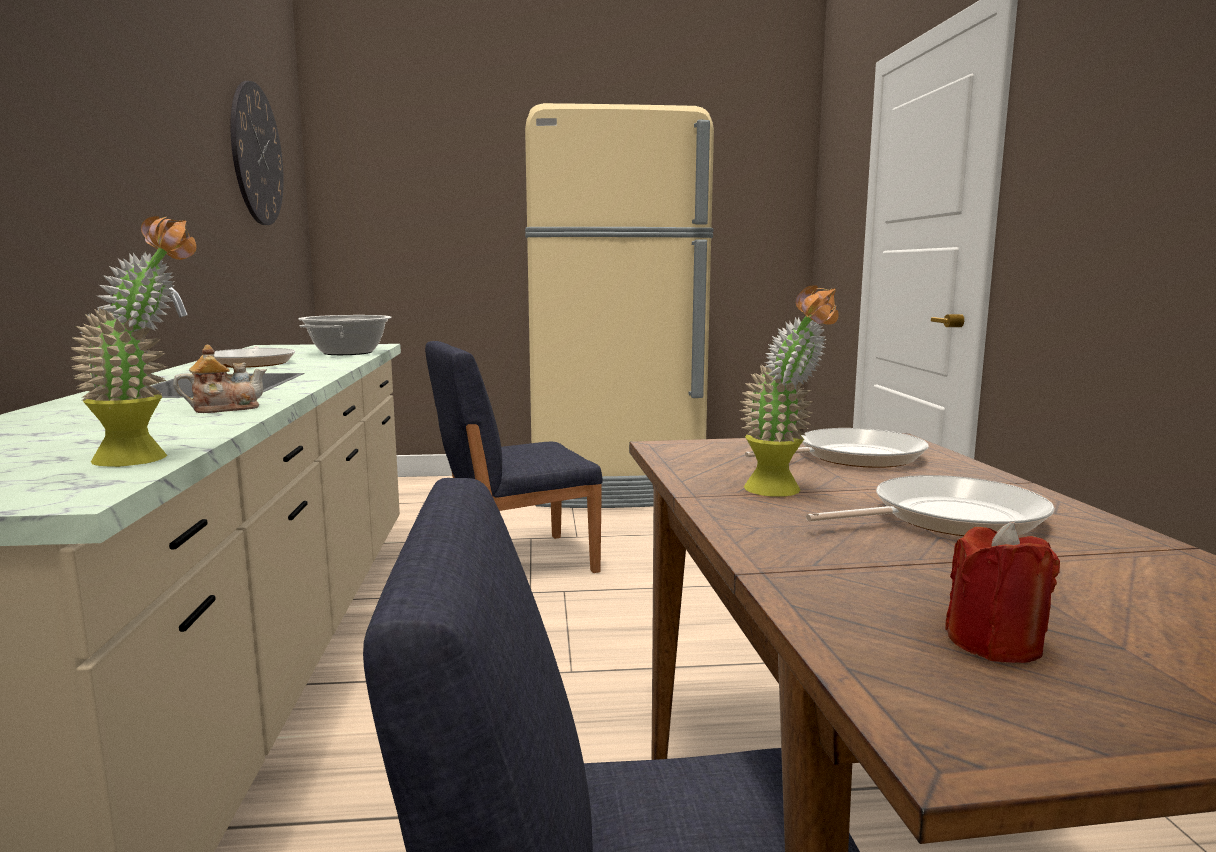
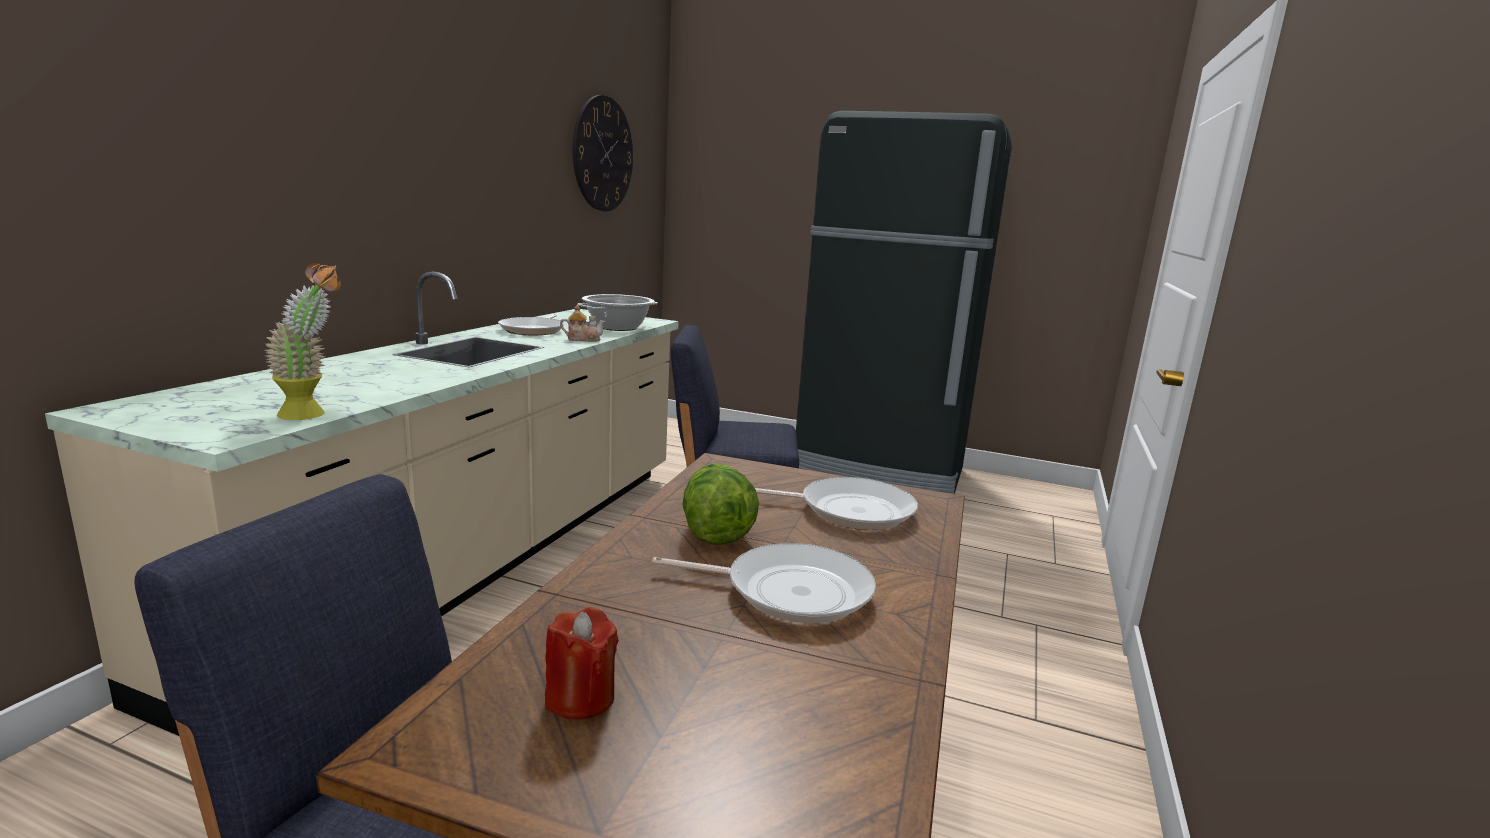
camera: 25 degrees right, 5 degrees up
teapot [173,345,267,413] -> teapot moved to [560,305,606,342]
beige fridge [525,103,714,508] -> black fridge [796,111,1012,494]
potted plant [740,285,839,497] -> lettuce [683,463,759,545]

